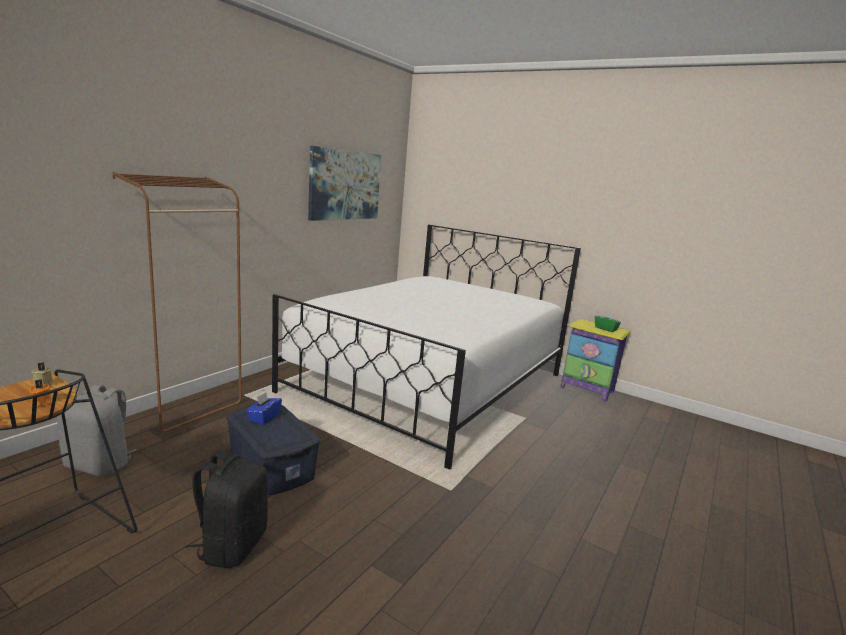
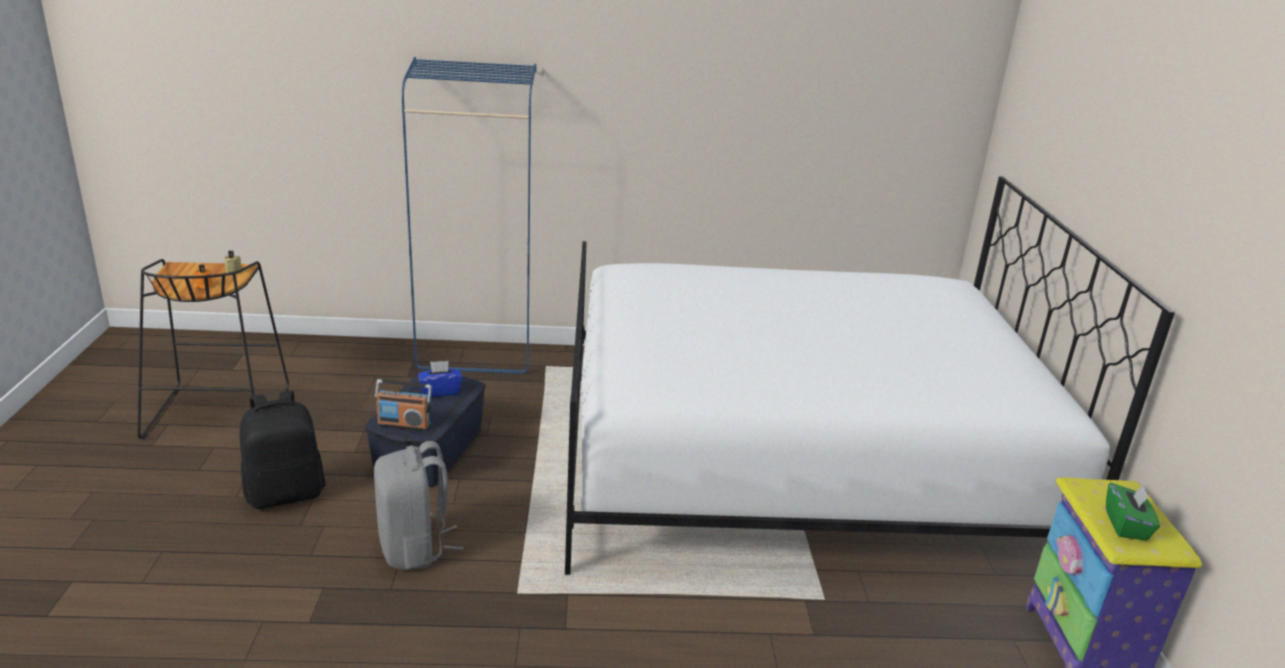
camera: 55 degrees right, 10 degrees up
grey backpack [57,384,137,476] -> grey backpack moved to [374,441,464,570]
brown clothes rack [113,172,242,432] -> blue clothes rack [402,57,537,374]
picture [308,146,381,221] -> none
none -> radio [375,379,432,431]

